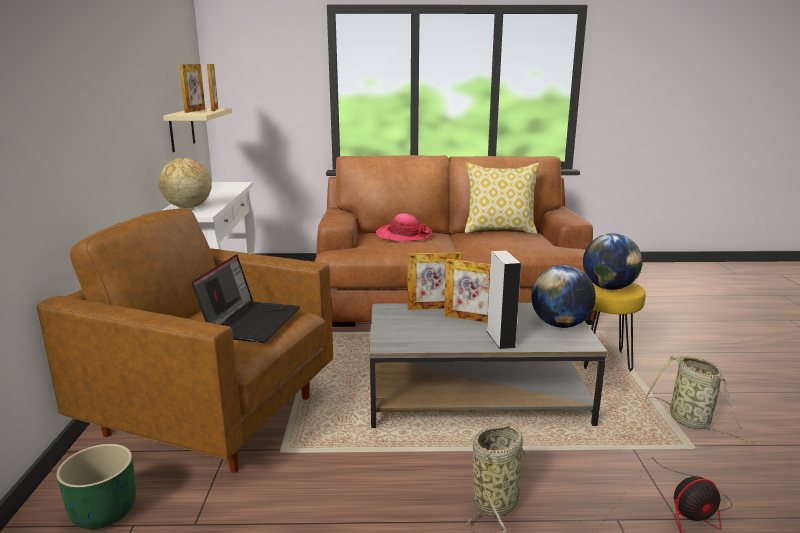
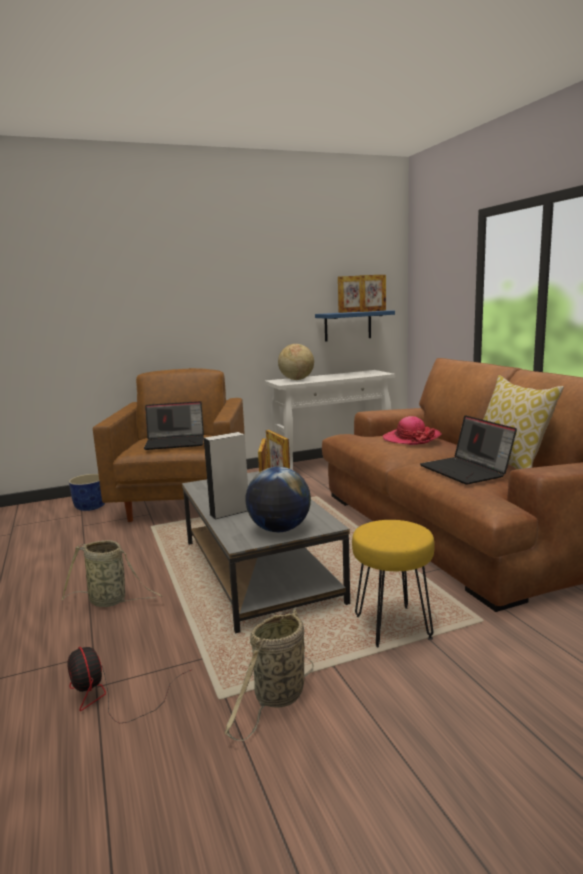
camera: 70 degrees right, 5 degrees down
green planter [56,444,136,529] -> blue planter [69,474,105,511]
beige shelf [163,108,232,152] -> blue shelf [315,310,395,342]
globe [583,233,643,290] -> none
none -> laptop [420,415,517,485]

